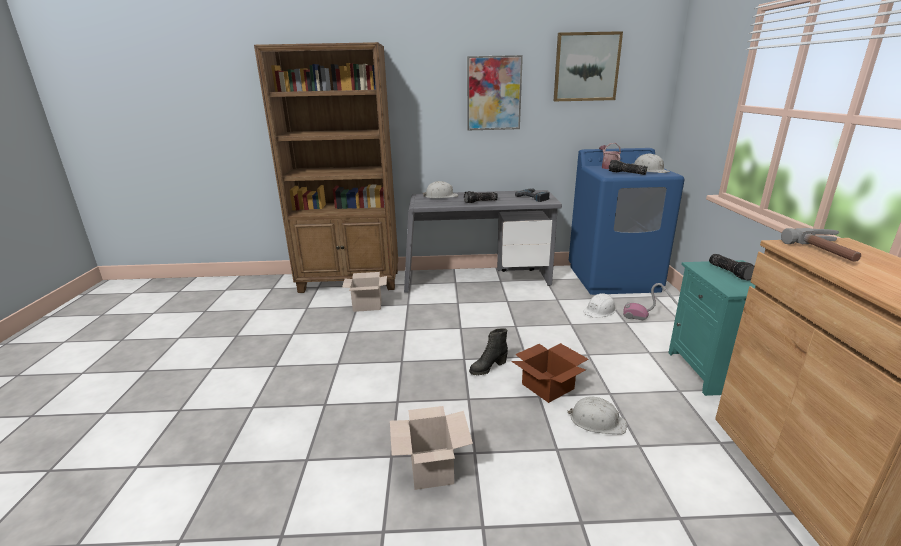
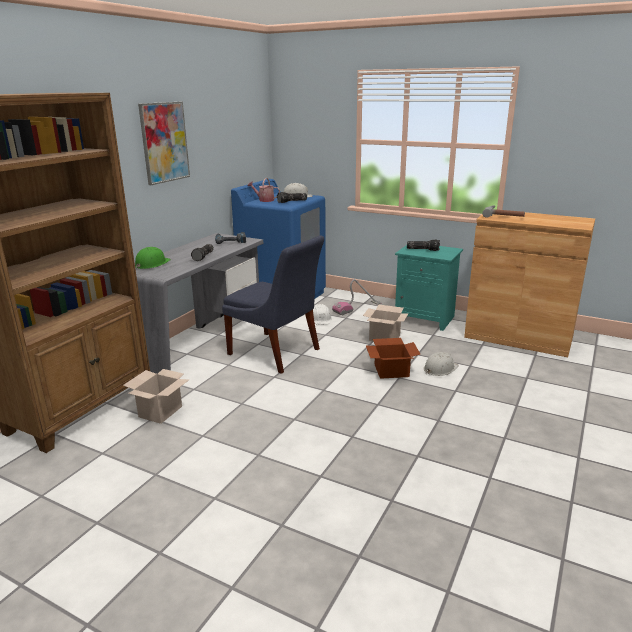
camera: 60 degrees left, 0 degrees up
cardboard box [390,406,473,490] -> cardboard box moved to [363,304,409,342]
white hard hat [423,181,458,198] -> green hard hat [135,247,171,269]
black boot [469,329,508,375] -> none
picture [554,31,623,101] -> none
none -> blue chair [222,235,324,374]

